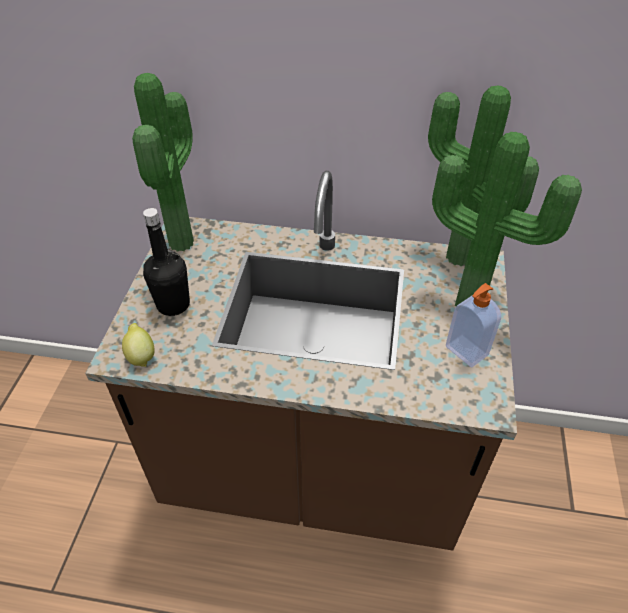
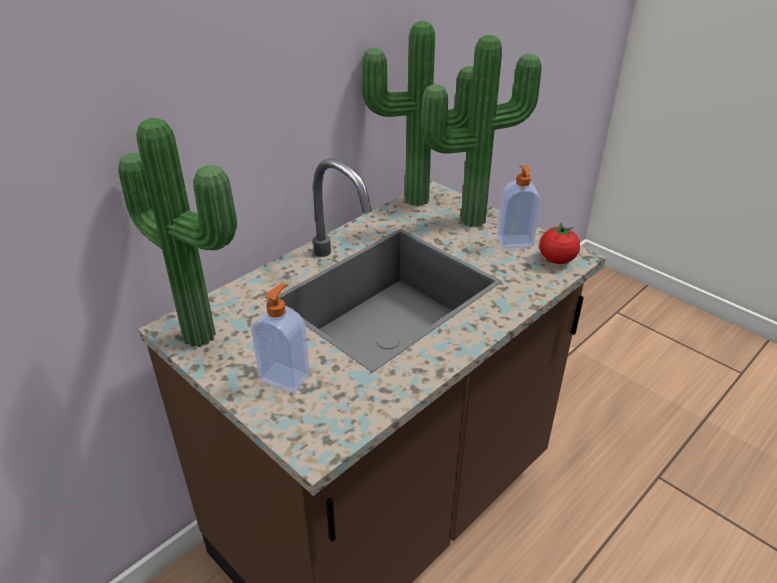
camera: 55 degrees left, 10 degrees down
lemon [122,323,155,367] -> none
black bottle [143,208,190,316] -> soap dispenser [251,284,310,393]
none -> tomato [539,222,580,264]

